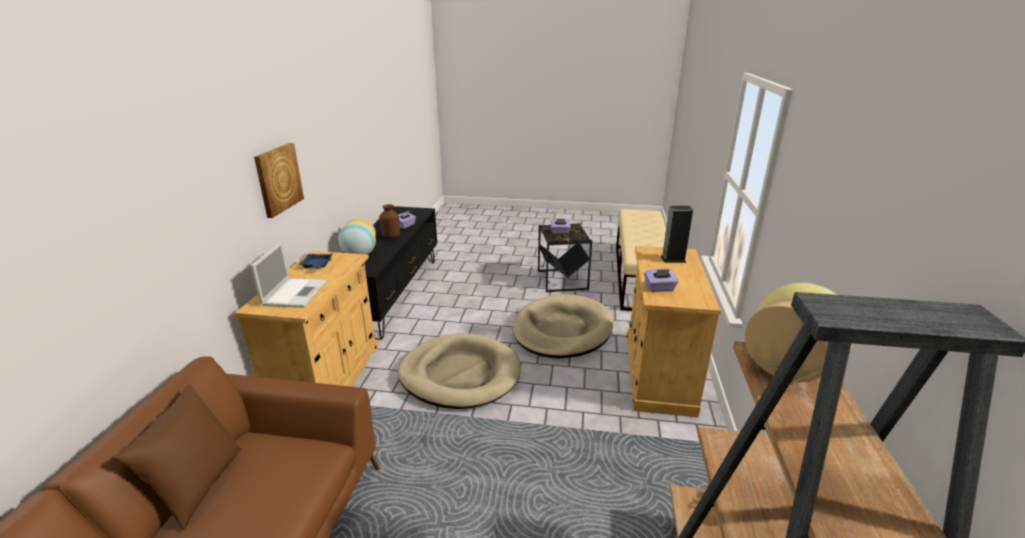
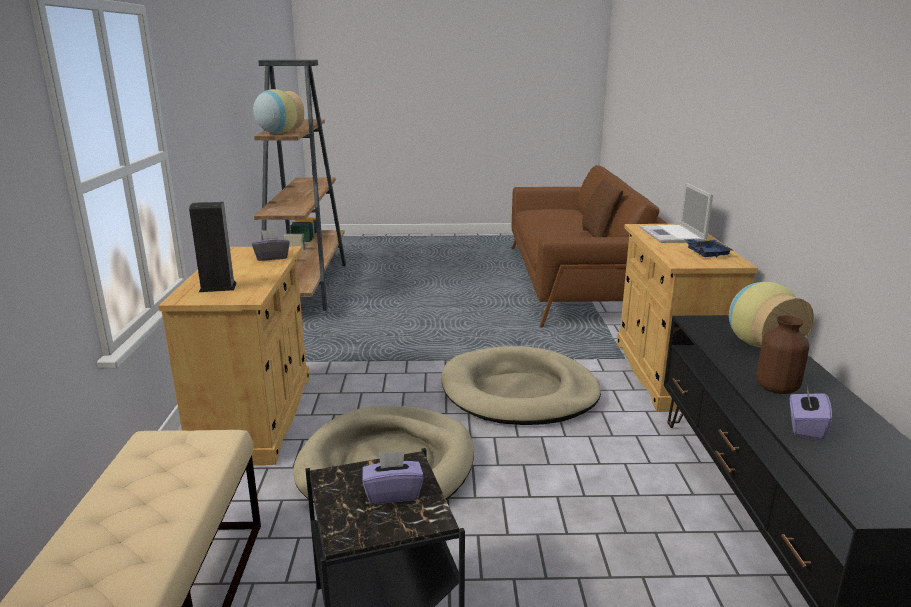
camera: 170 degrees right, 5 degrees down
picture [254,143,304,218] -> none
purple tissue box [644,269,679,292] -> grey tissue box [252,229,290,261]

